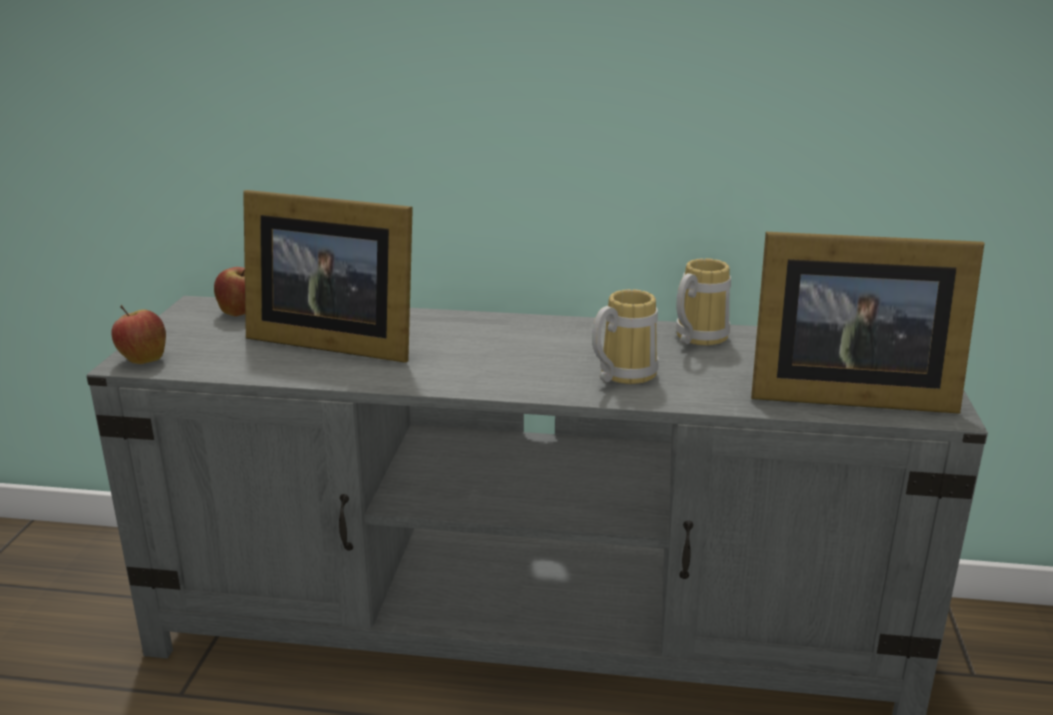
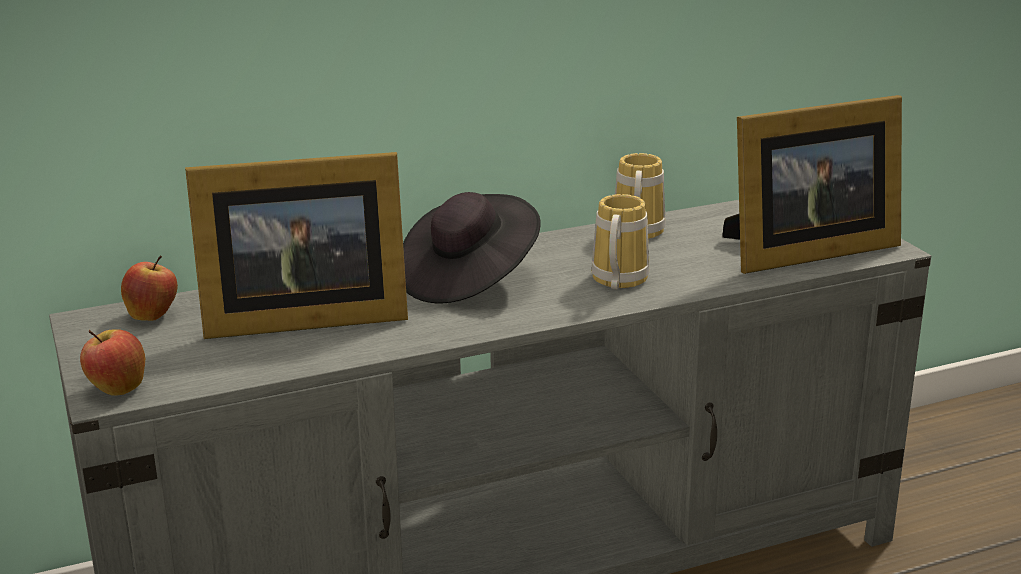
camera: 30 degrees left, 0 degrees up
none -> black hat [403,192,541,304]

